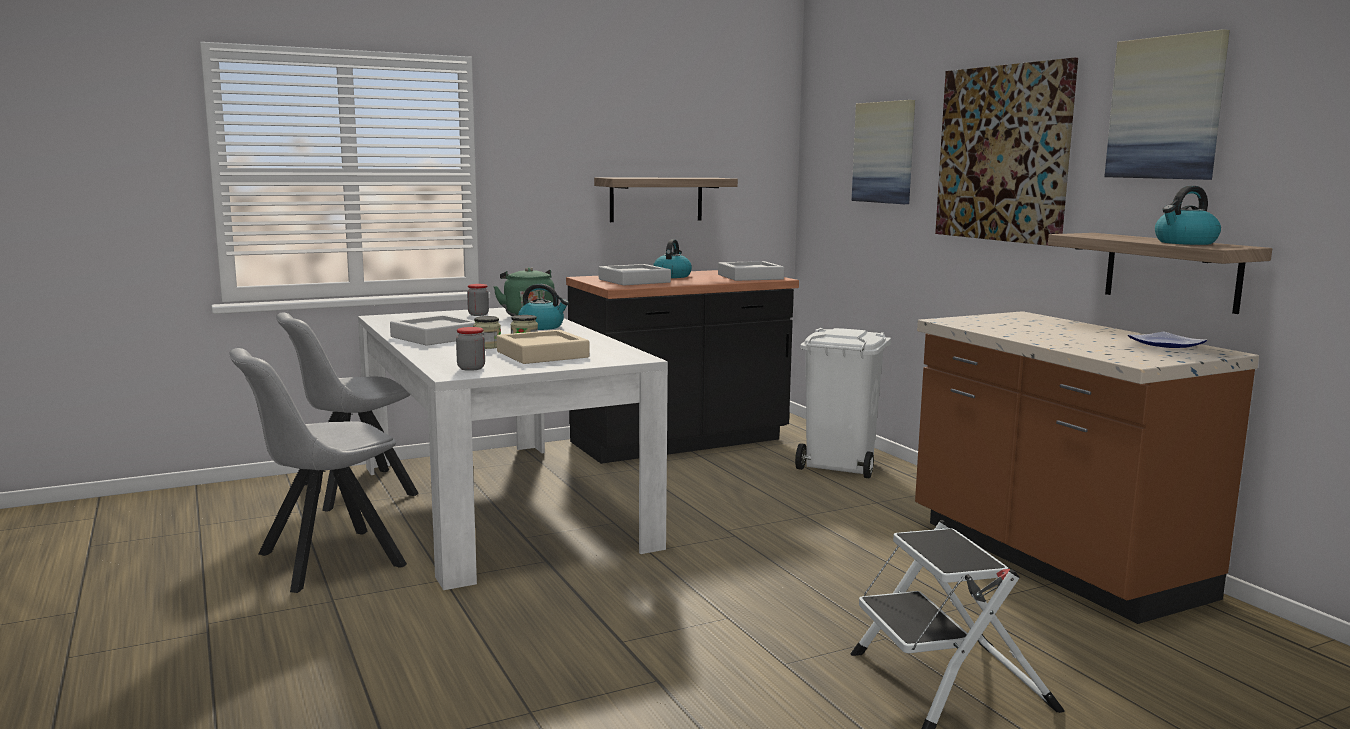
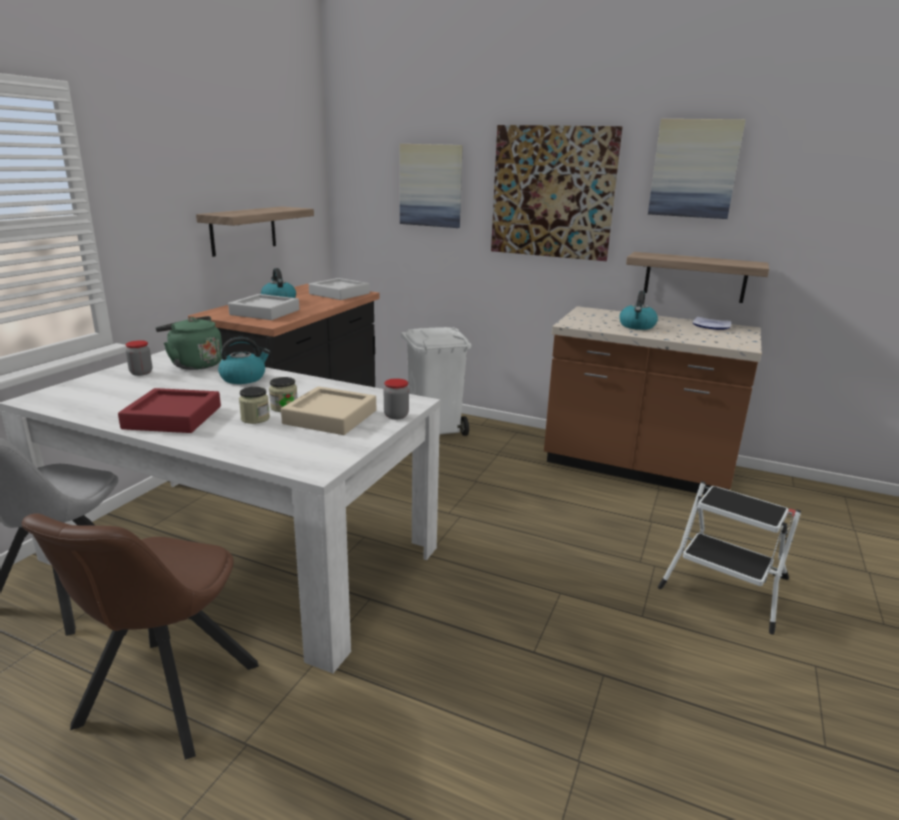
camera: 40 degrees left, 10 degrees up
grey chair [229,348,407,593] -> brown chair [22,513,259,760]
grey tray [390,315,475,346] -> red tray [118,388,221,433]
jar [456,327,485,371] -> jar moved to [384,378,409,420]
kettle [1155,186,1221,245] -> kettle moved to [619,291,658,330]

